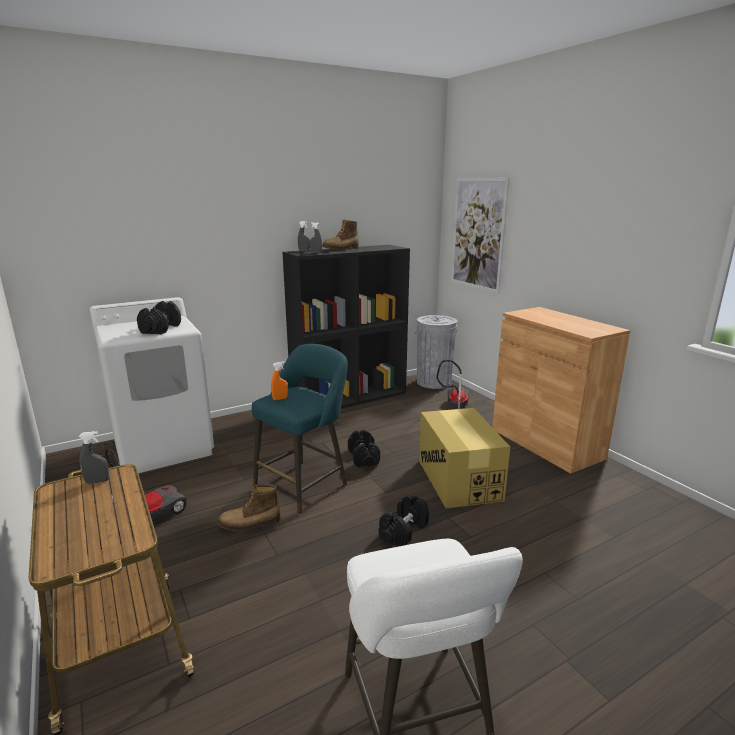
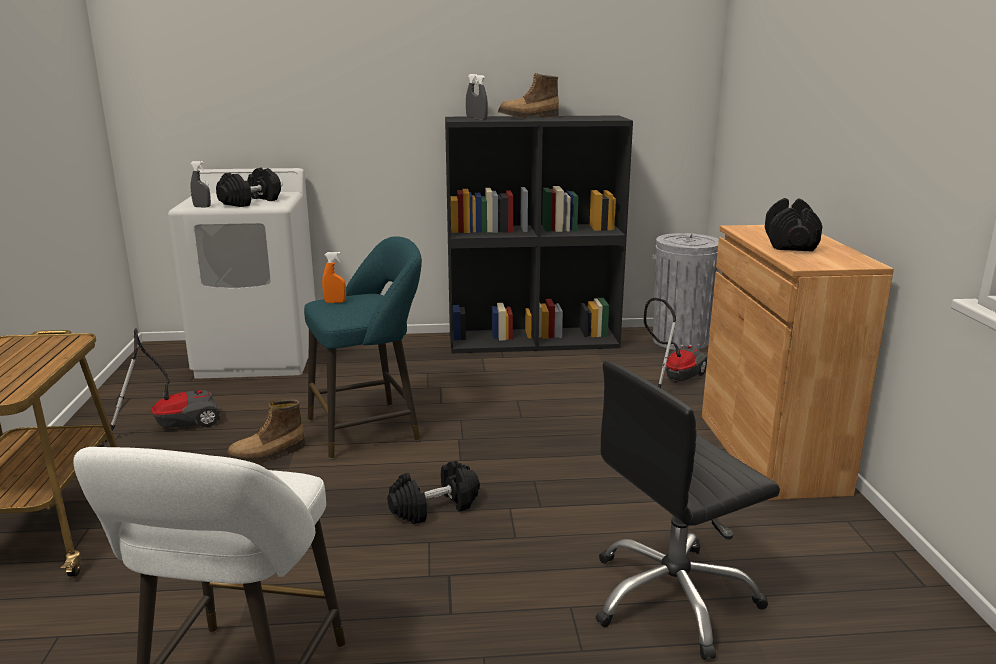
camera: 25 degrees right, 0 degrees up
grey spray bottle [79,431,109,484] -> grey spray bottle moved to [191,161,211,208]
boot [218,484,281,531] -> boot turned 45 degrees counterclockwise [226,399,306,463]
black dumbbell [348,429,380,467] -> black dumbbell moved to [765,198,822,252]
cardboard box [419,408,510,508] -> none
picture [451,177,510,293] -> none
none -> black office chair [595,361,780,660]

